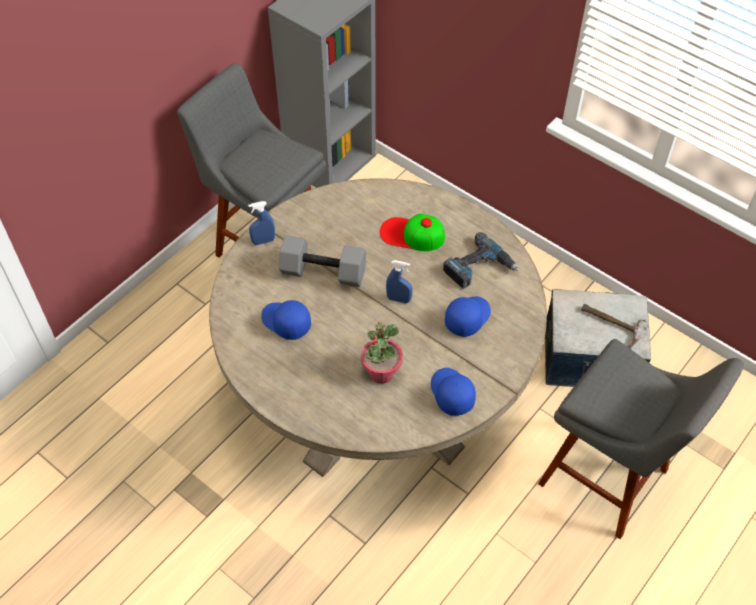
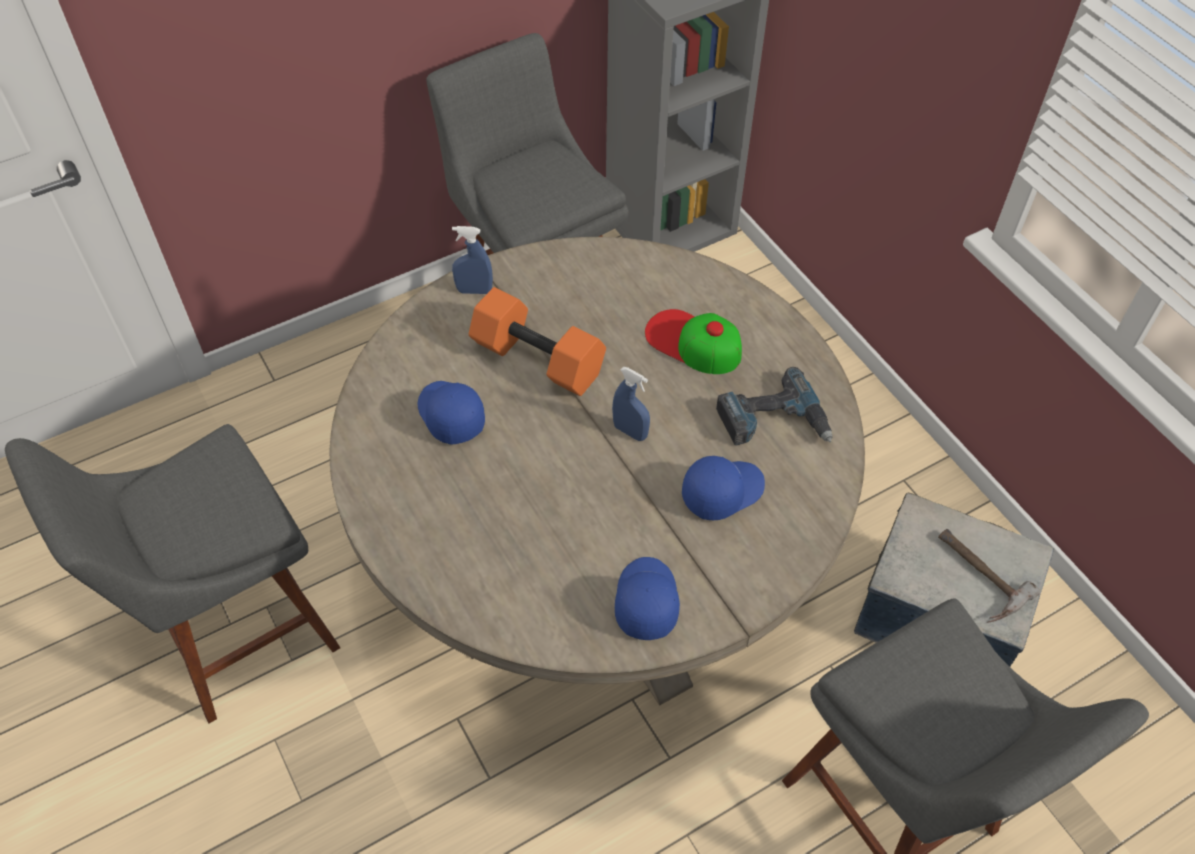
camera: 20 degrees right, 0 degrees up
grey dumbbell [279,235,367,287] -> orange dumbbell [469,287,606,396]
potted plant [361,322,403,384] -> none
none -> grey stool [5,424,340,723]

